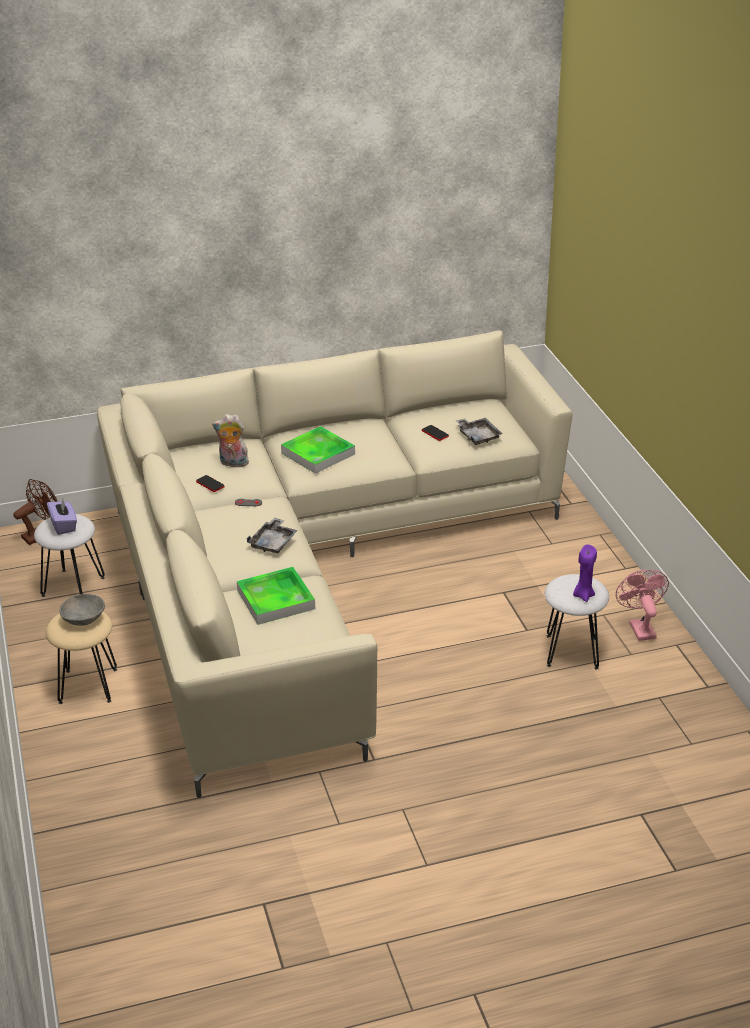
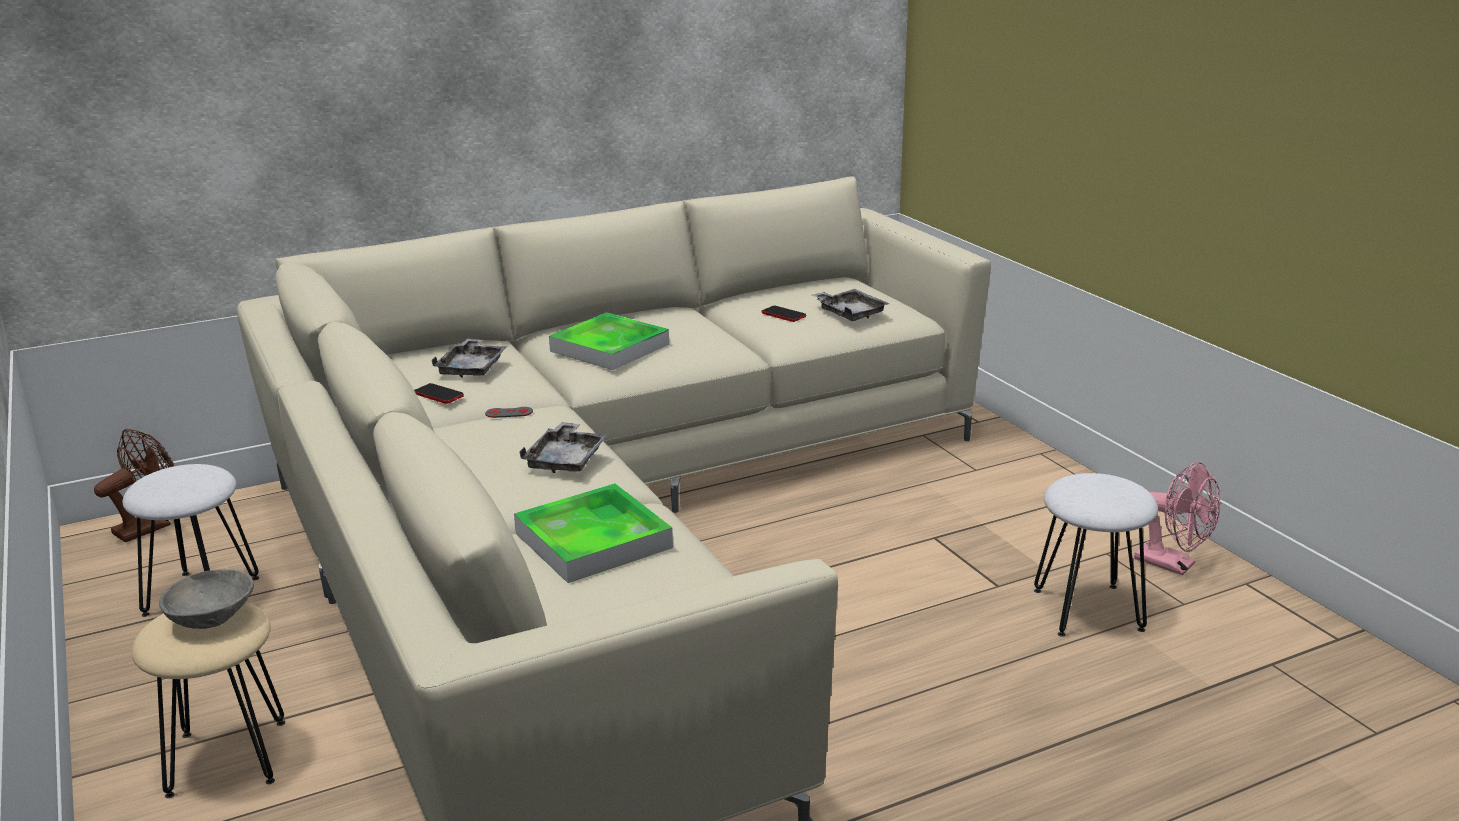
camera: 10 degrees left, 10 degrees down
purple tissue box [47,499,77,535] -> none
plush toy [212,414,252,467] -> grey tray [431,339,508,378]
purple candle [573,545,597,602] -> none
pink fan [616,570,669,641] -> pink fan turned 150 degrees clockwise [1134,461,1220,576]

